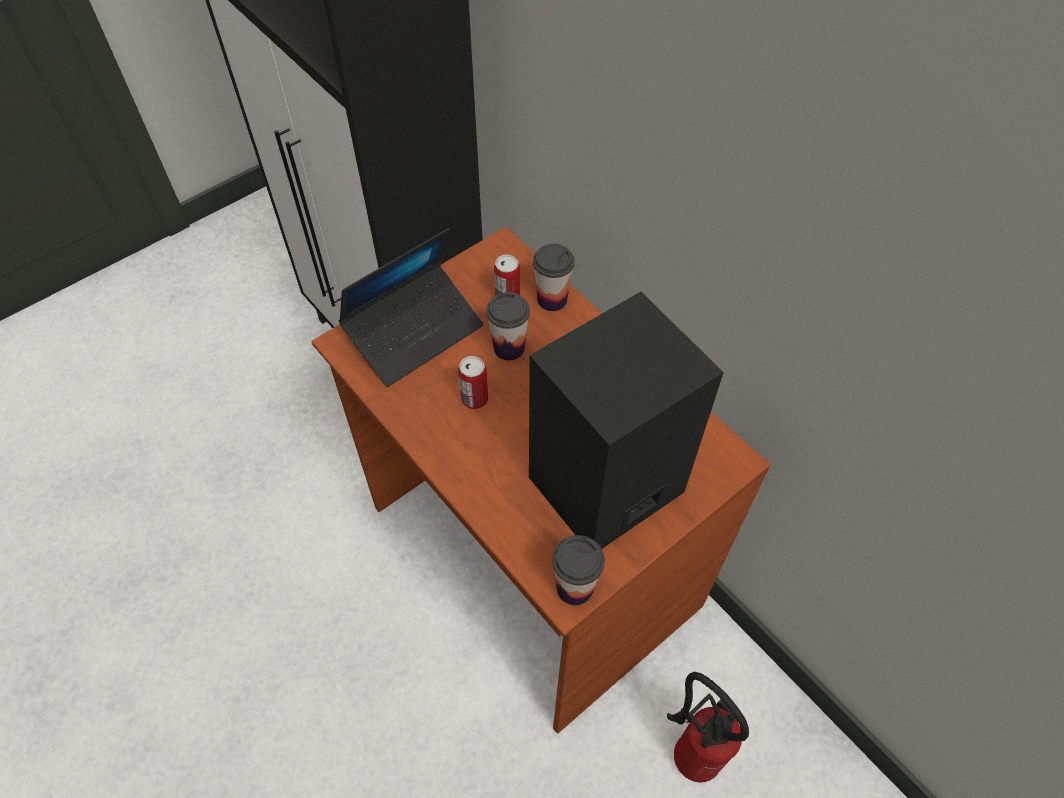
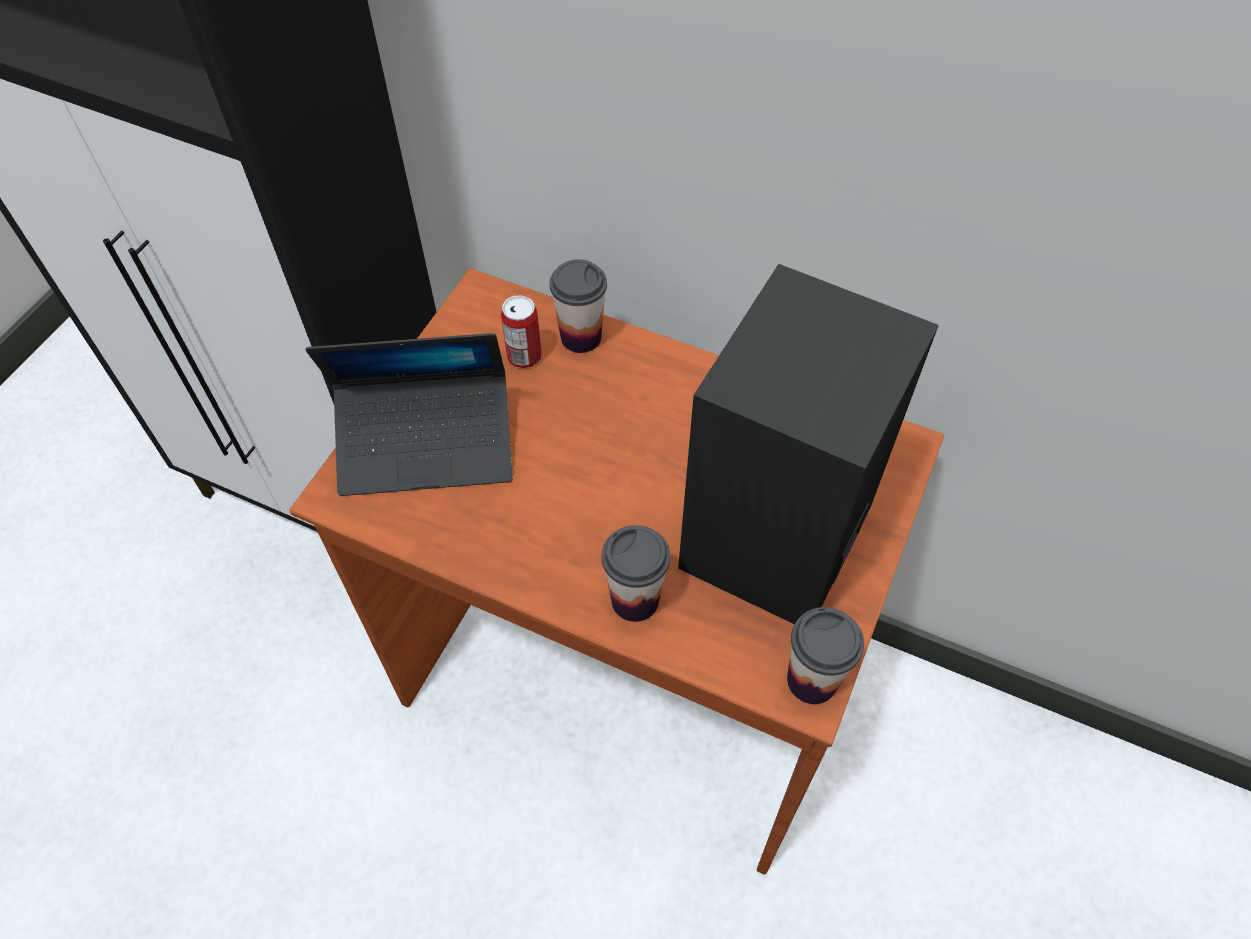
camera: 25 degrees left, 0 degrees up
laptop [339,228,483,387] -> laptop turned 60 degrees clockwise [306,333,513,496]
can [458,356,488,409] -> none
cup [486,292,530,361] -> cup moved to [602,525,670,622]
fire extinguisher [667,672,749,782] -> none

